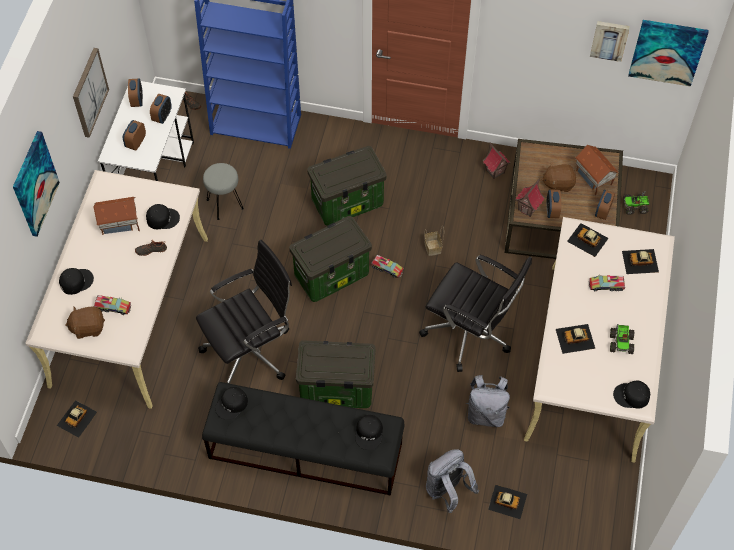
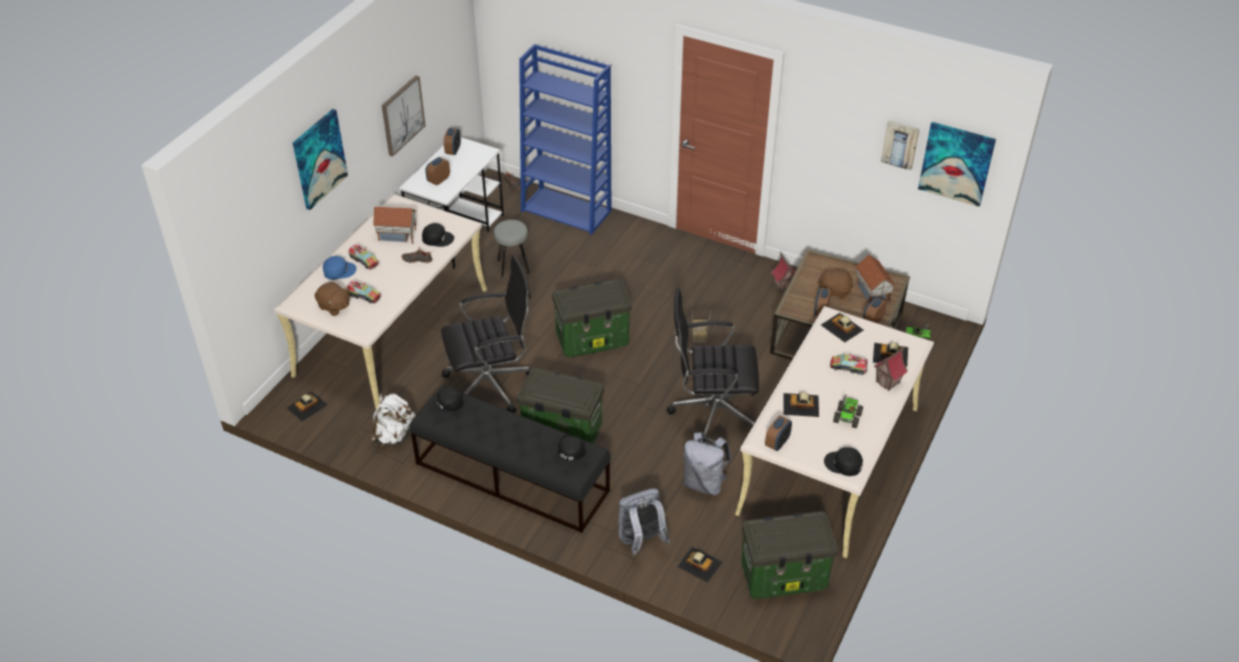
camera: 15 degrees right, 15 degrees down
black cap [59,268,94,295] -> blue cap [323,256,357,280]
brown plush toy [65,306,105,339] -> brown plush toy turned 150 degrees counterclockwise [315,282,350,316]
alarm clock [150,94,172,124] -> alarm clock moved to [765,416,792,451]
storage box [307,146,387,226] -> storage box moved to [741,511,838,599]
toy truck [371,255,404,278] -> toy truck moved to [348,244,379,270]
black office chair [419,255,532,372] -> black office chair turned 135 degrees clockwise [667,288,759,444]
toy house [515,178,545,217] -> toy house moved to [874,347,908,391]
none -> white backpack [371,393,416,447]

